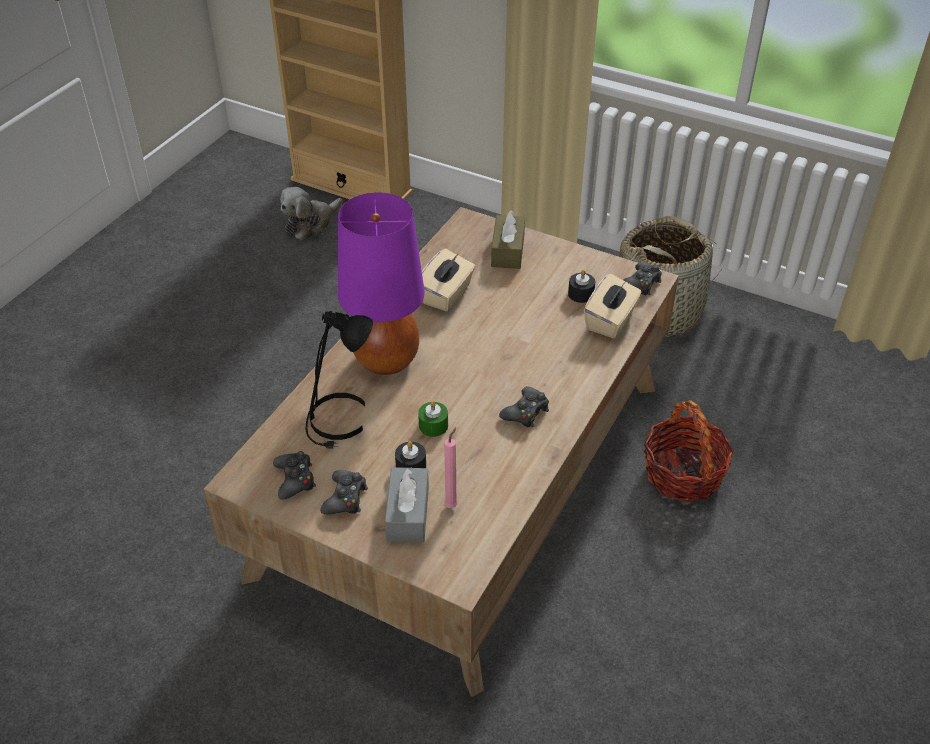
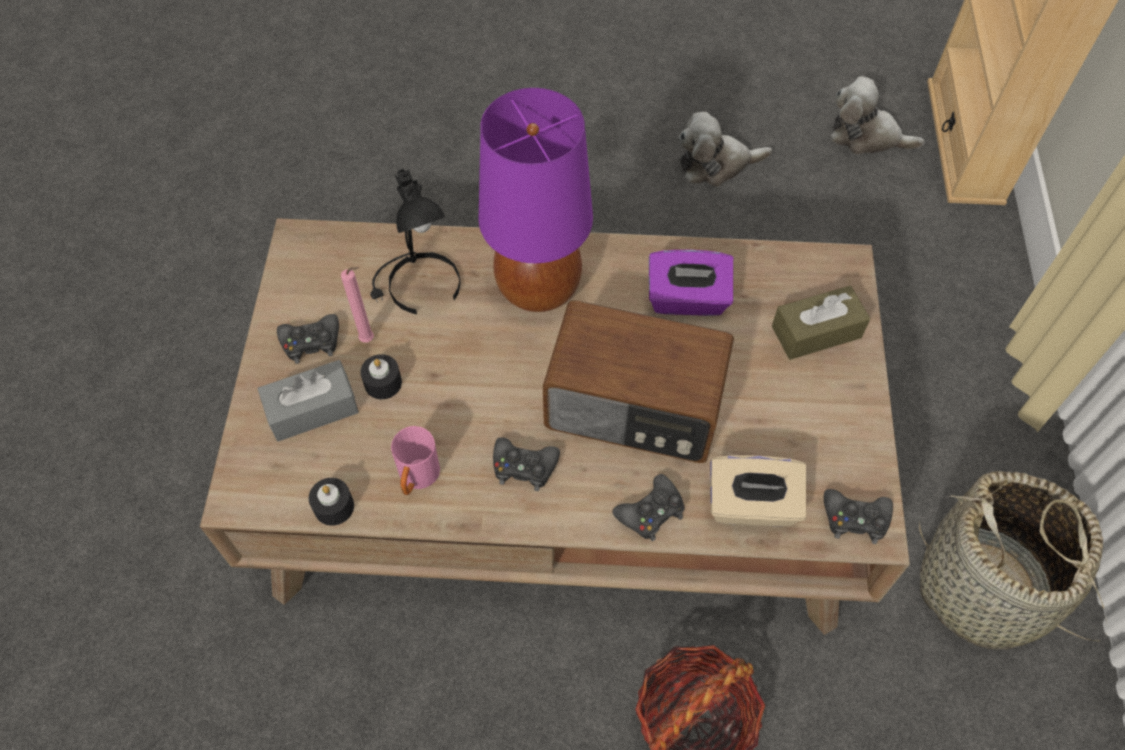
camera: 65 degrees right, 15 degrees up
black game controller [273,451,316,500] -> black game controller moved to [612,474,685,541]
green candle [418,401,448,437] -> none
beige tissue box [422,249,475,311] -> purple tissue box [649,250,733,316]
pink candle [444,427,458,508] -> pink candle moved to [341,267,374,343]
black candle [568,270,595,303] -> black candle moved to [309,478,354,526]
none -> pink mug [391,426,440,495]
none -> radio [543,300,734,463]
none -> plush toy [679,112,772,187]

